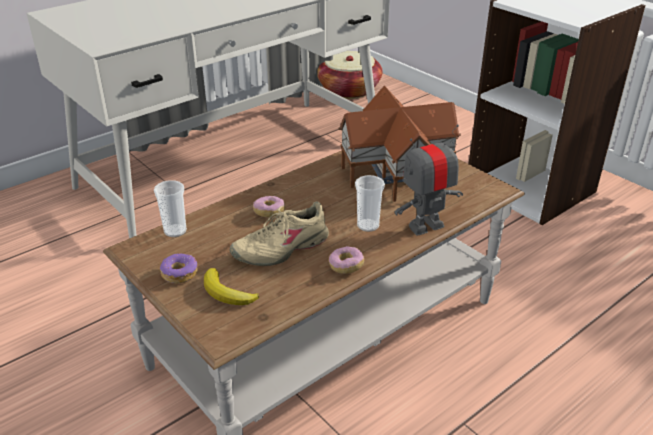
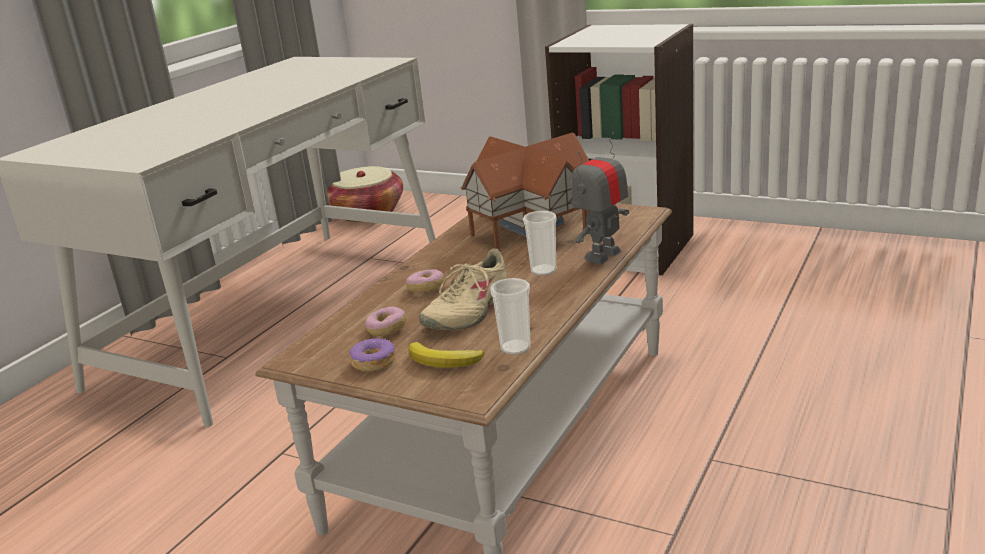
camera: 20 degrees left, 10 degrees down
cup [154,180,187,237] -> cup moved to [490,278,531,355]
donut [329,246,364,274] -> donut moved to [365,307,407,336]

